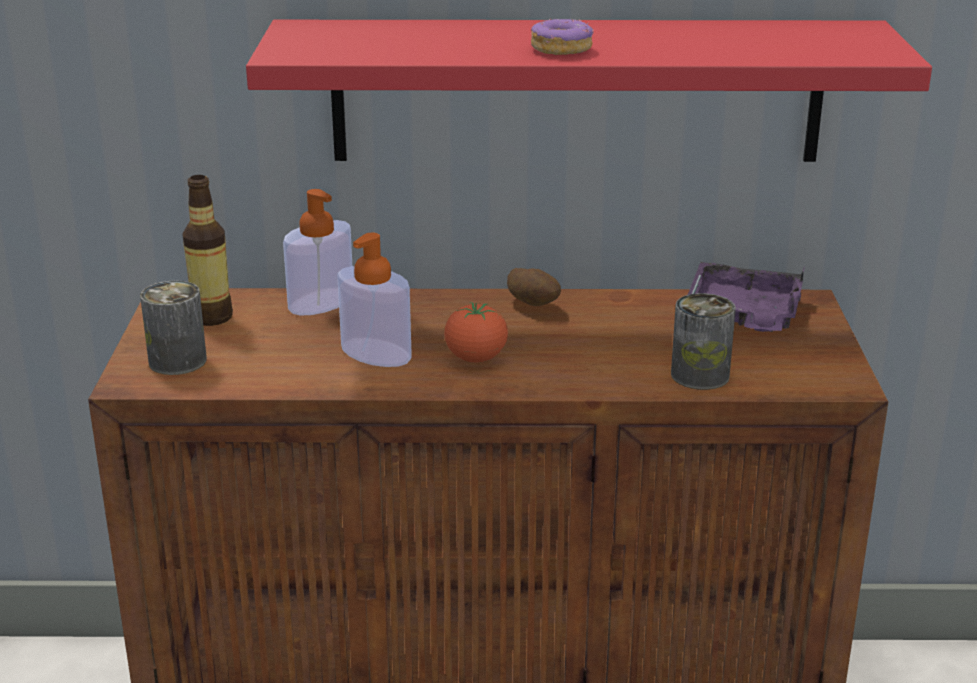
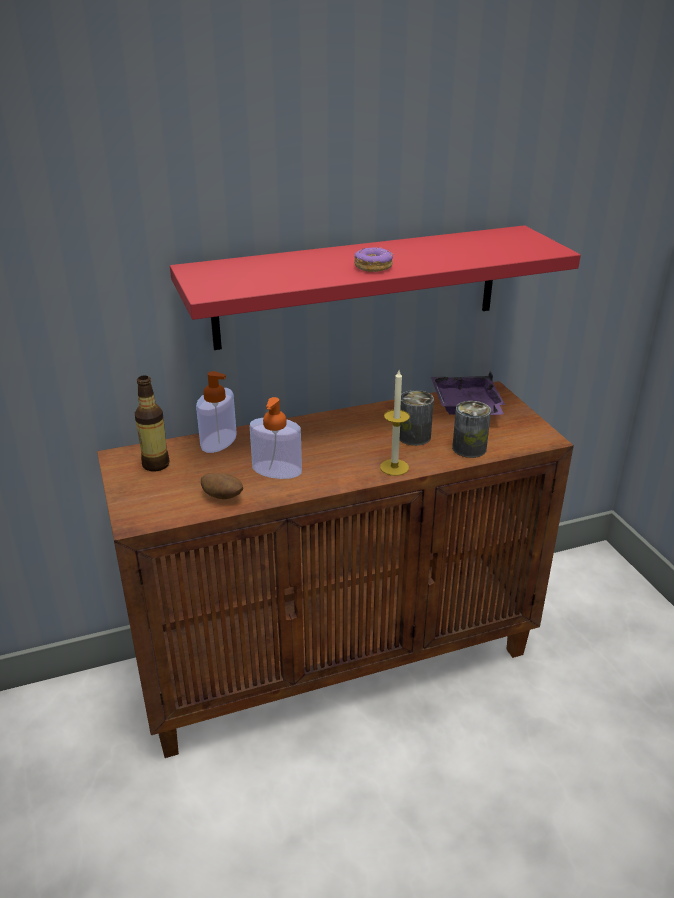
camera: 20 degrees left, 5 degrees up
can [140,280,207,375] -> can moved to [400,390,434,446]
tomato [444,302,508,362] -> none
potato [507,268,561,306] -> potato moved to [201,473,243,499]
none -> candle [380,370,410,476]

